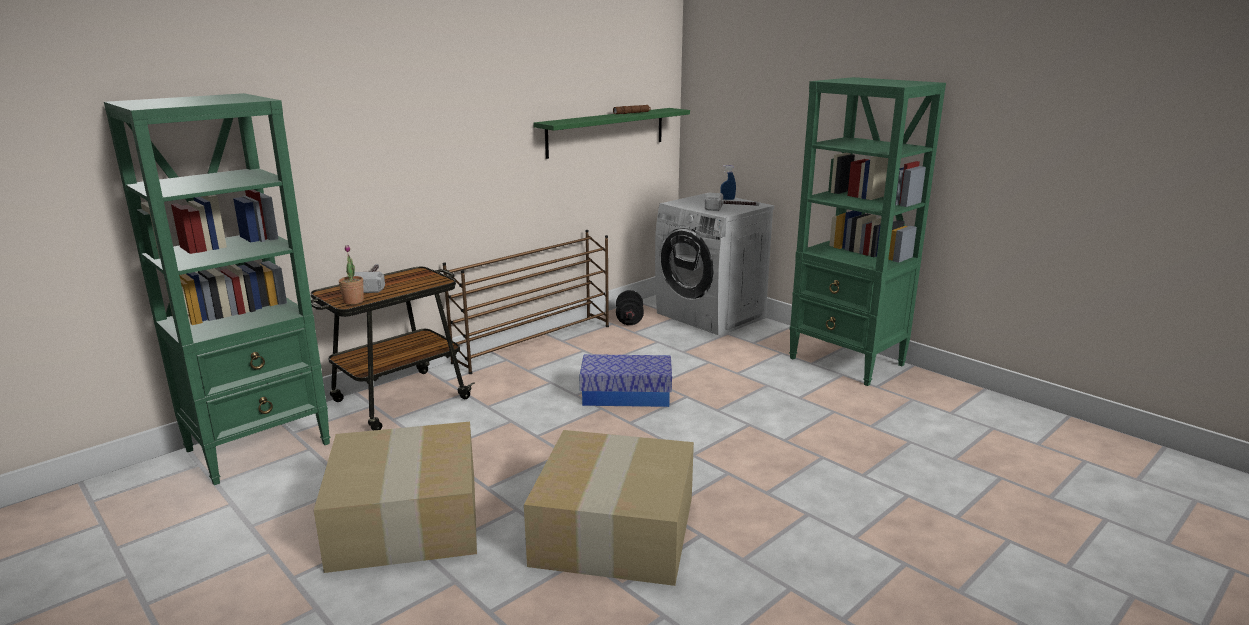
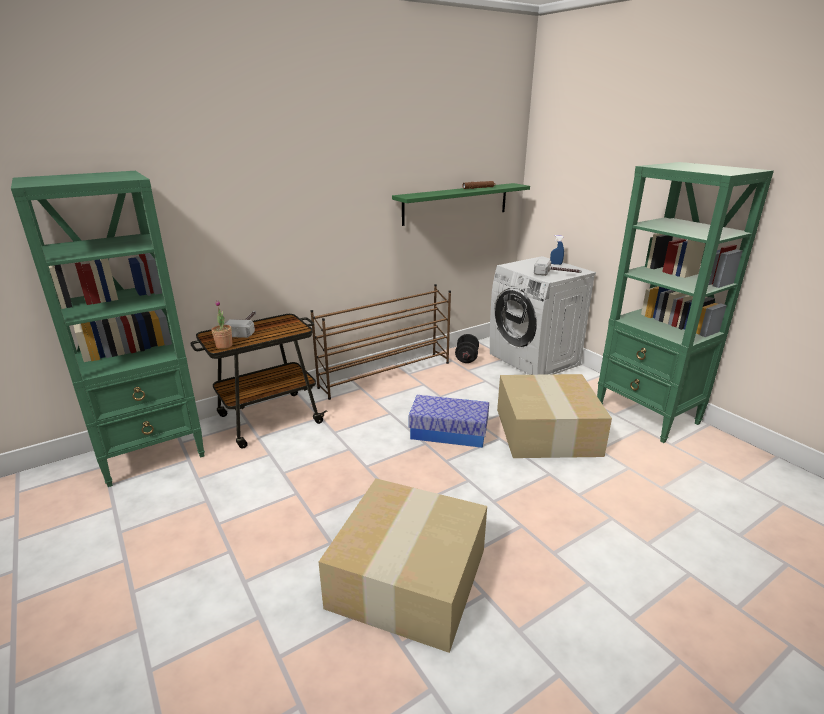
camera: 10 degrees right, 5 degrees up
cardboard box [314,422,477,573] -> cardboard box moved to [497,374,612,458]

